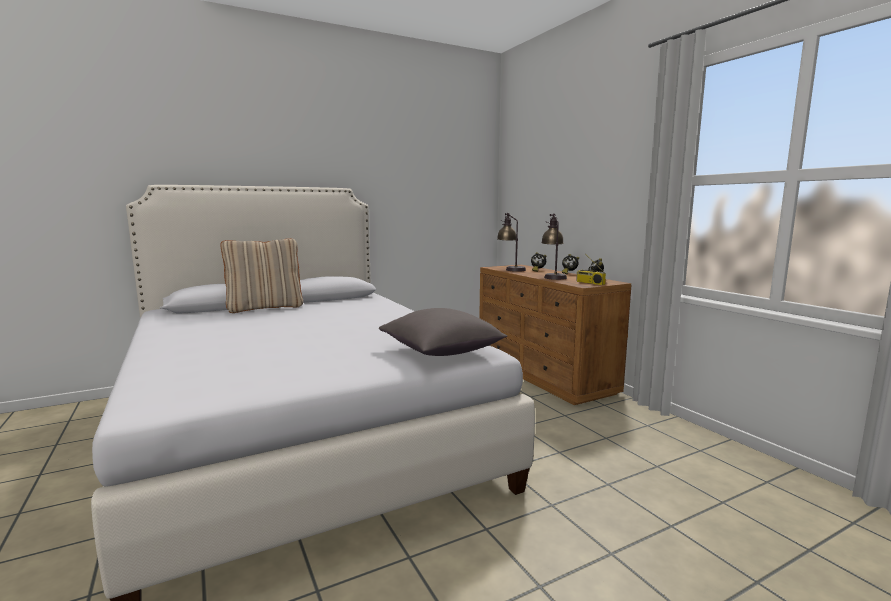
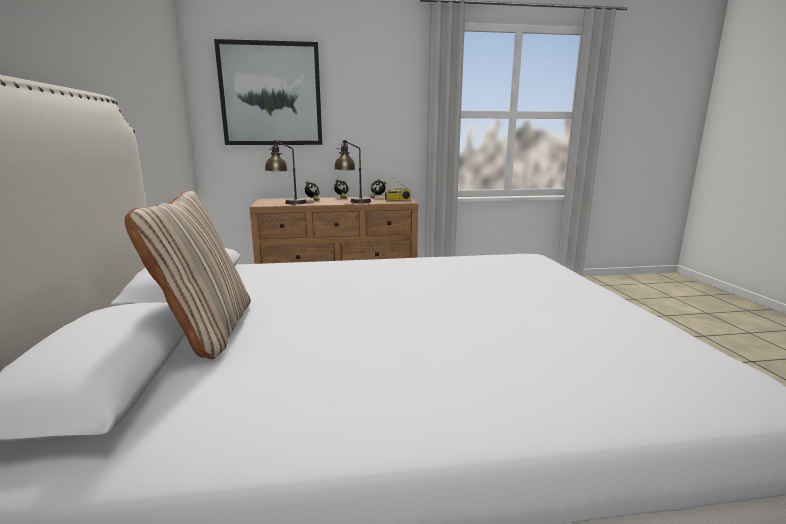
camera: 70 degrees left, 5 degrees up
grey pillow [379,308,507,356] -> none
none -> picture [214,39,322,145]

